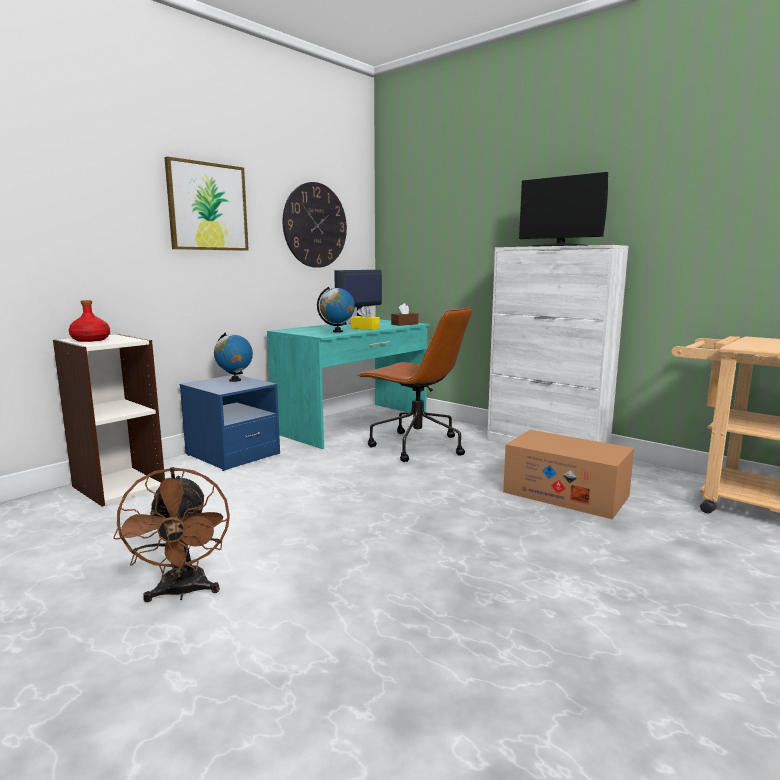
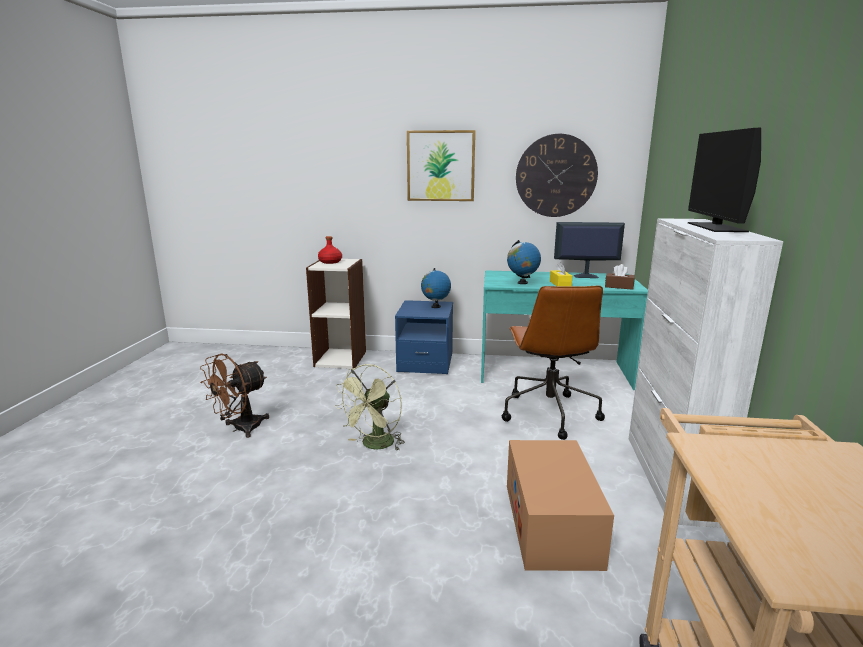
camera: 55 degrees right, 5 degrees up
none -> green fan [335,364,405,450]

